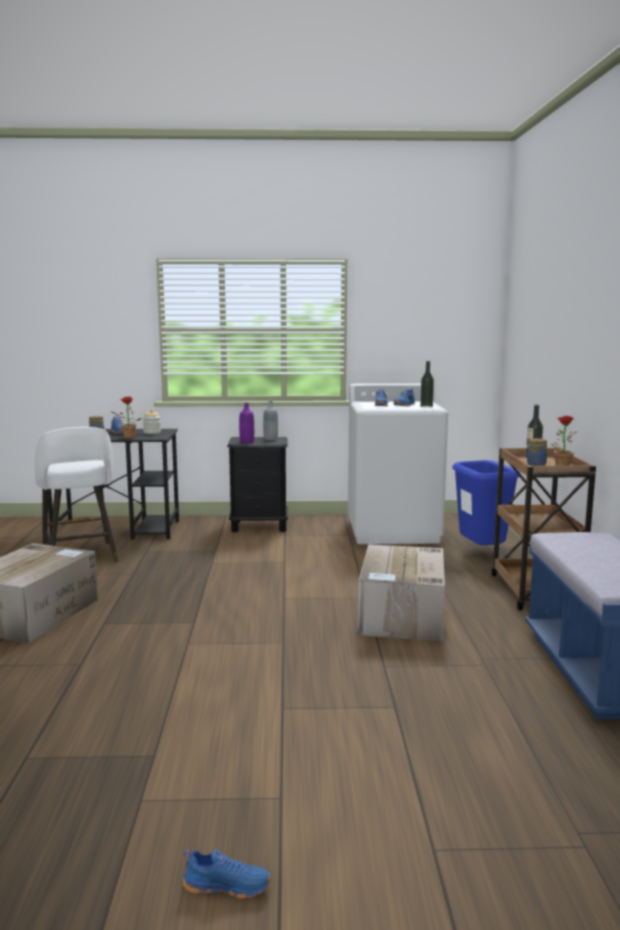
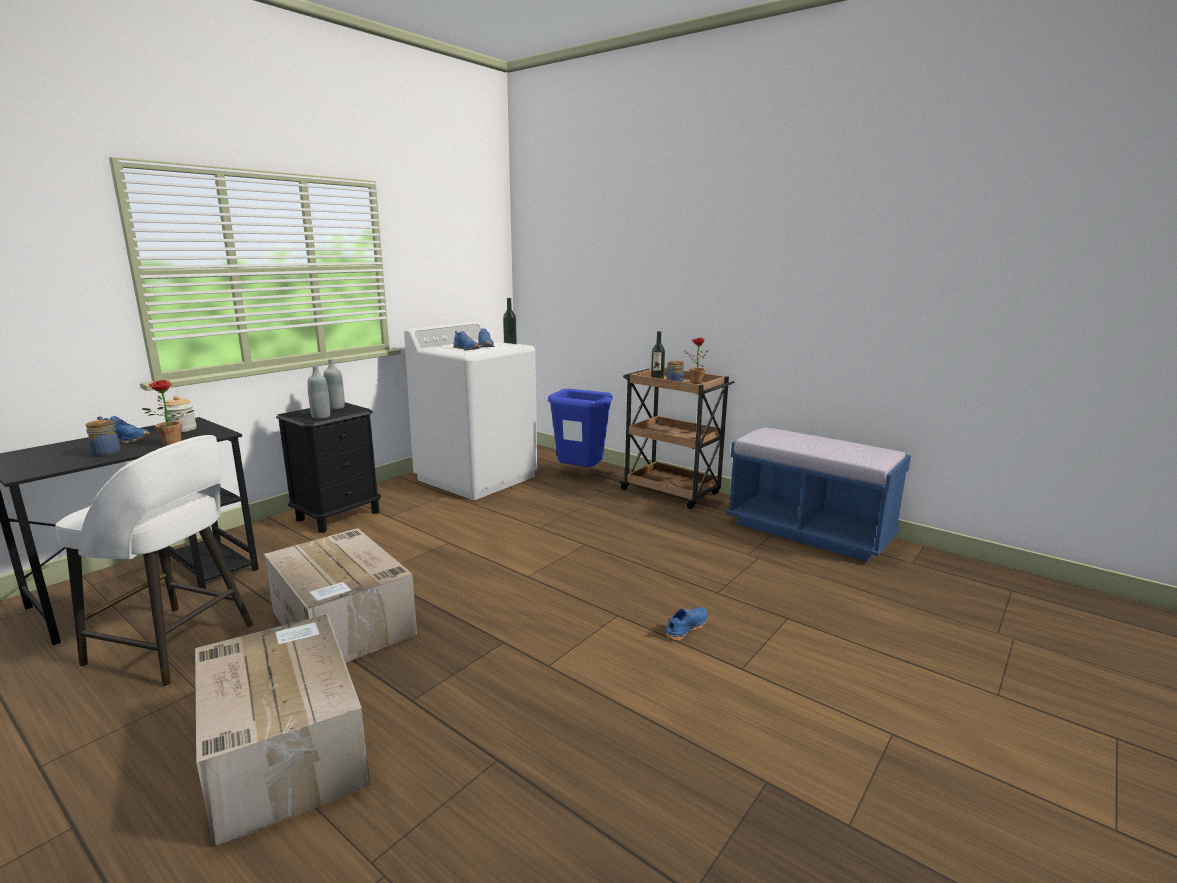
camera: 50 degrees left, 5 degrees up
blue shoe [183,849,271,899] -> blue shoe moved to [665,607,708,641]
purple bottle [239,403,254,444] -> grey bottle [307,366,330,419]
cardboard box [358,544,445,641] -> cardboard box moved to [264,528,417,663]

